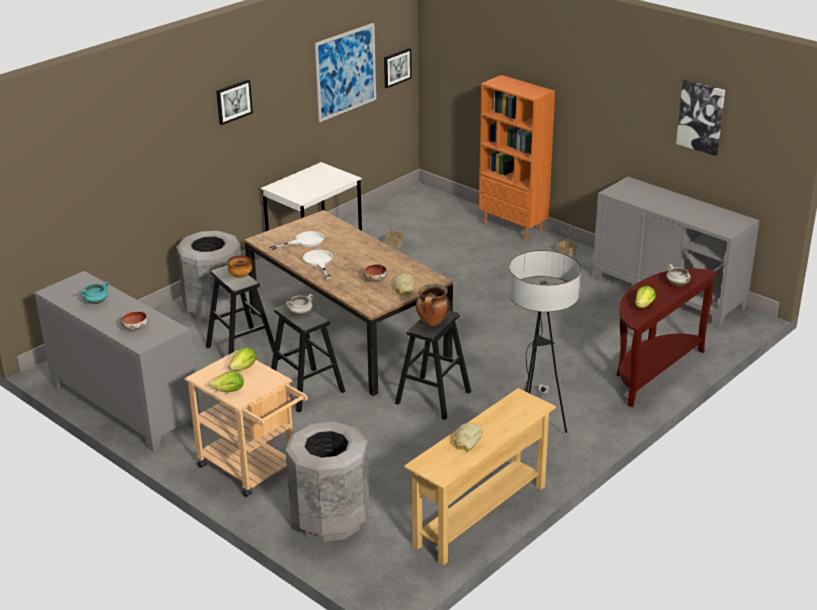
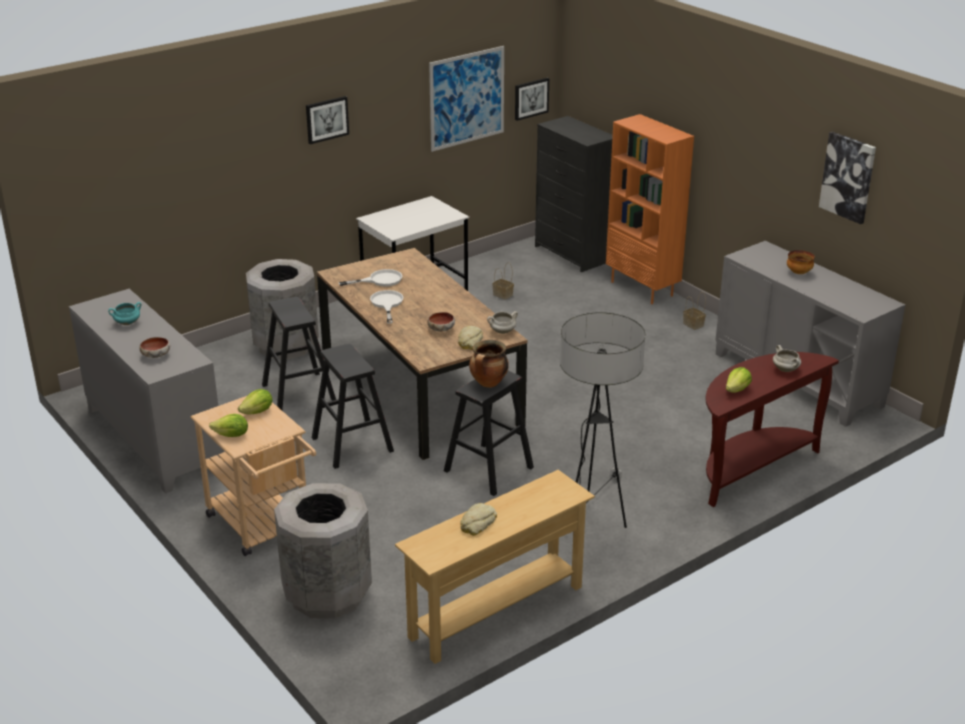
camera: 10 degrees right, 0 degrees up
bowl [227,255,252,278] -> bowl moved to [787,250,815,274]
white cooking pot [286,294,313,316] -> white cooking pot moved to [487,311,518,334]
none -> black dresser [535,116,613,272]

